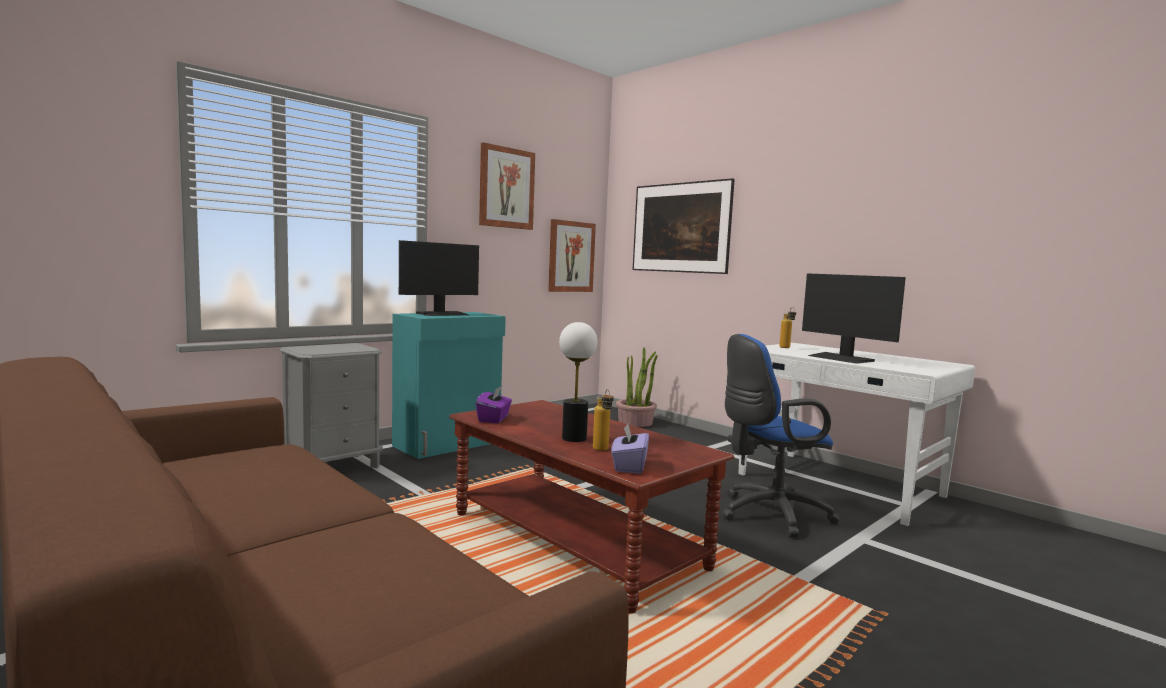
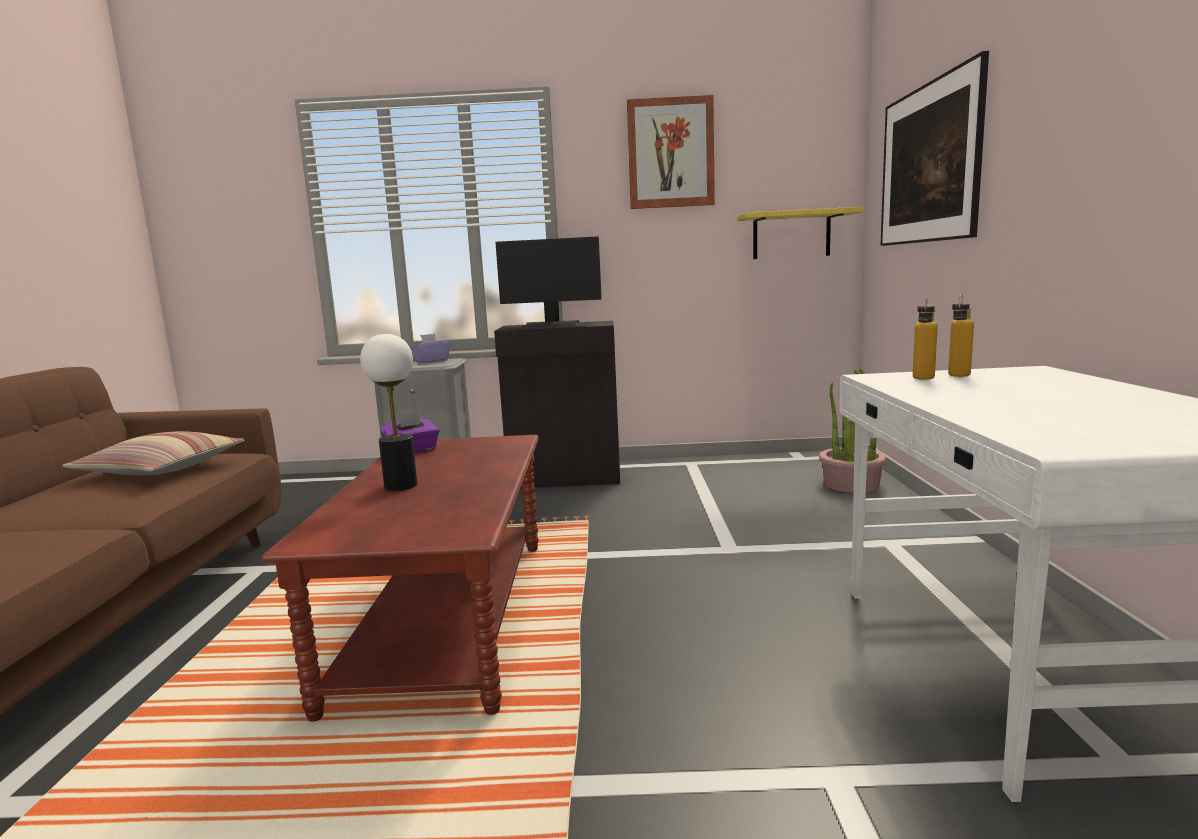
camera: 45 degrees right, 5 degrees up
turquoise cabinet [392,312,506,459] -> black cabinet [494,321,620,488]
picture [548,219,596,292] -> yellow shelf [737,207,864,259]
bottle [593,389,614,451] -> bottle moved to [913,296,938,380]
purple tissue box [611,423,649,474] -> purple tissue box moved to [410,333,450,363]
blue office chair [722,334,839,538] -> none
monitor [802,273,906,364] -> none
none -> pillow [62,431,245,475]

